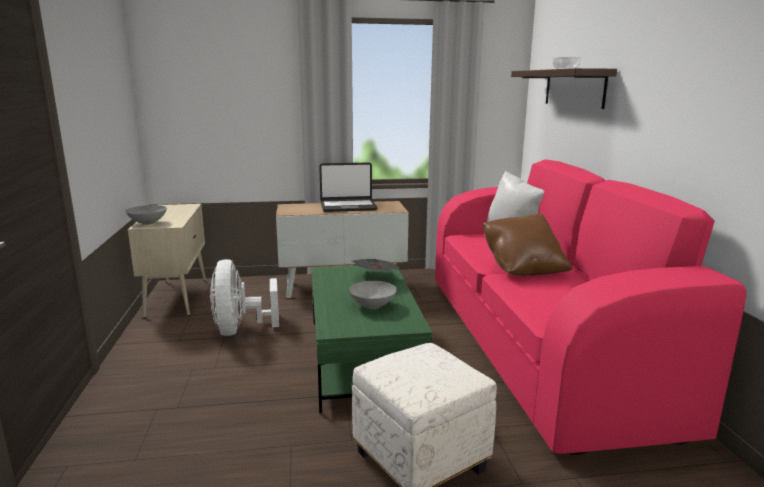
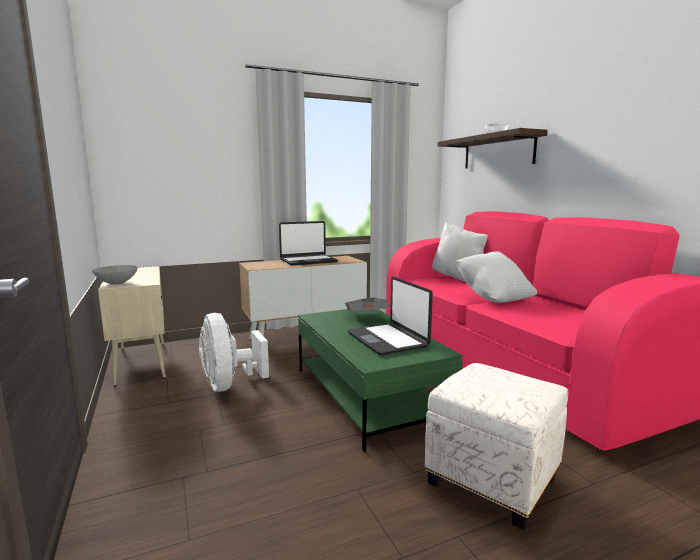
camera: 15 degrees left, 5 degrees down
grey bowl [349,281,397,309] -> laptop [347,277,433,355]
brown pillow [482,214,572,276] -> white pillow [456,251,537,303]

